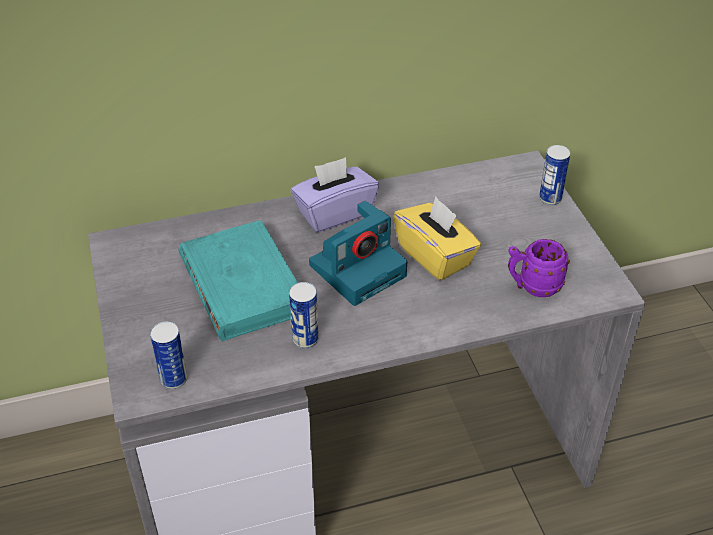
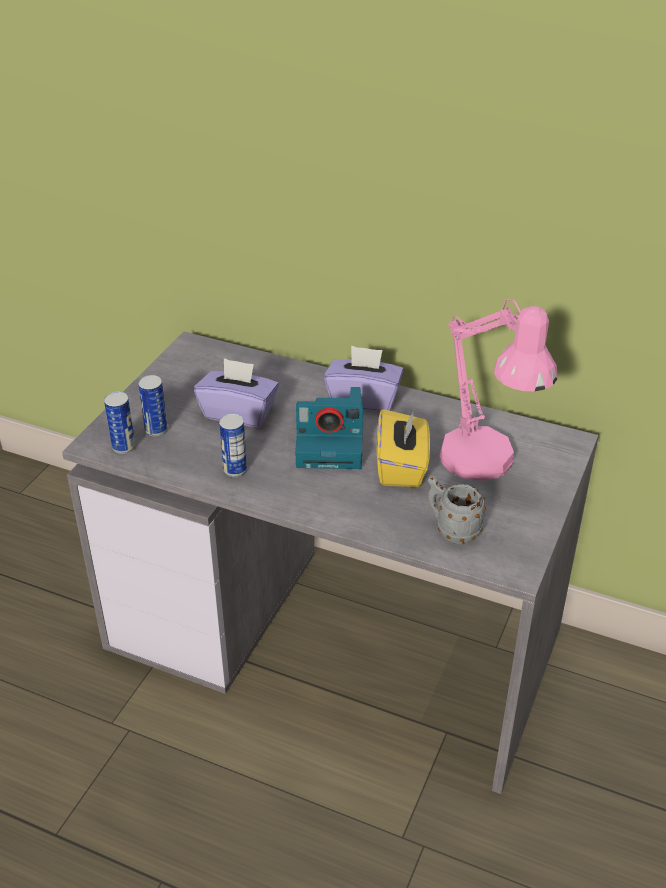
camera: 40 degrees right, 5 degrees down
turquoise book [179,220,298,341] -> purple tissue box [194,358,279,427]
purple mug [508,239,570,297] -> grey mug [428,476,486,544]
can [539,145,570,206] -> can moved to [138,375,168,436]
none -> pink table lamp [439,299,557,481]

